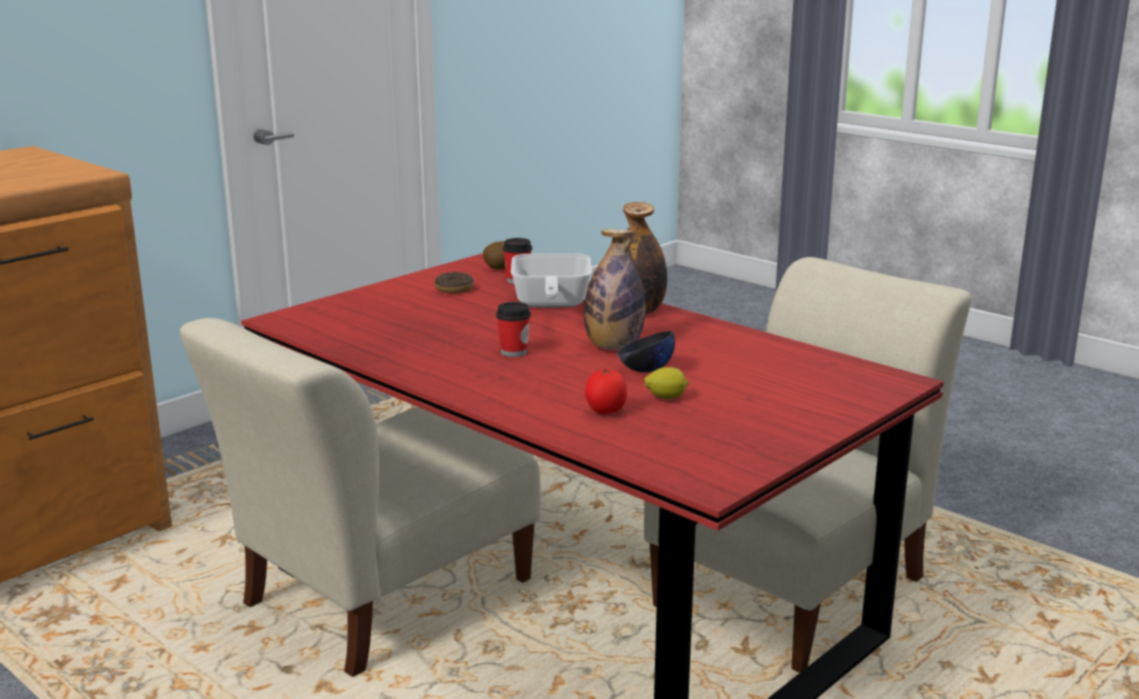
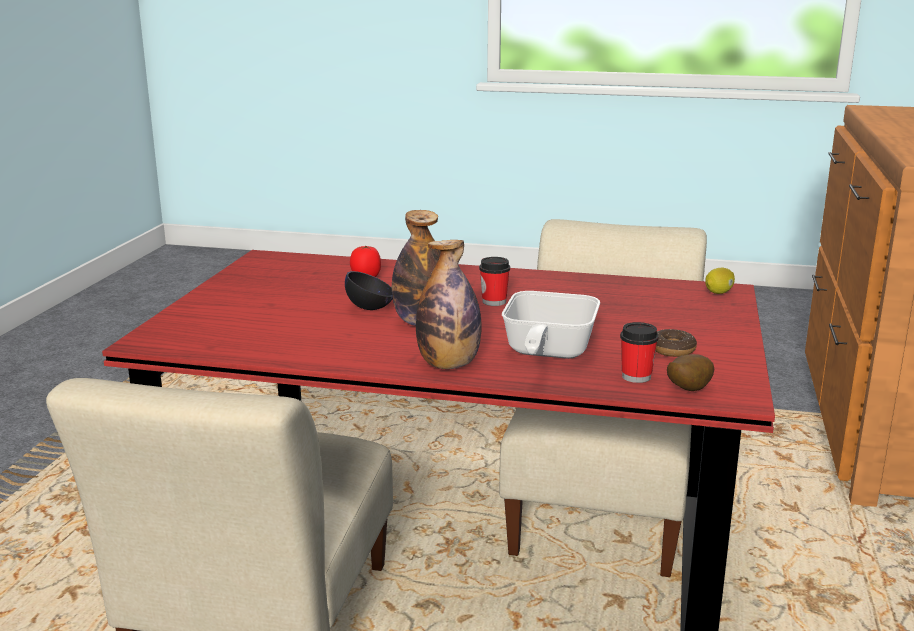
camera: 150 degrees right, 0 degrees up
frying pan [511,253,592,307] -> frying pan turned 135 degrees counterclockwise [502,291,600,359]
lemon [644,367,689,399] -> lemon moved to [705,268,735,294]

